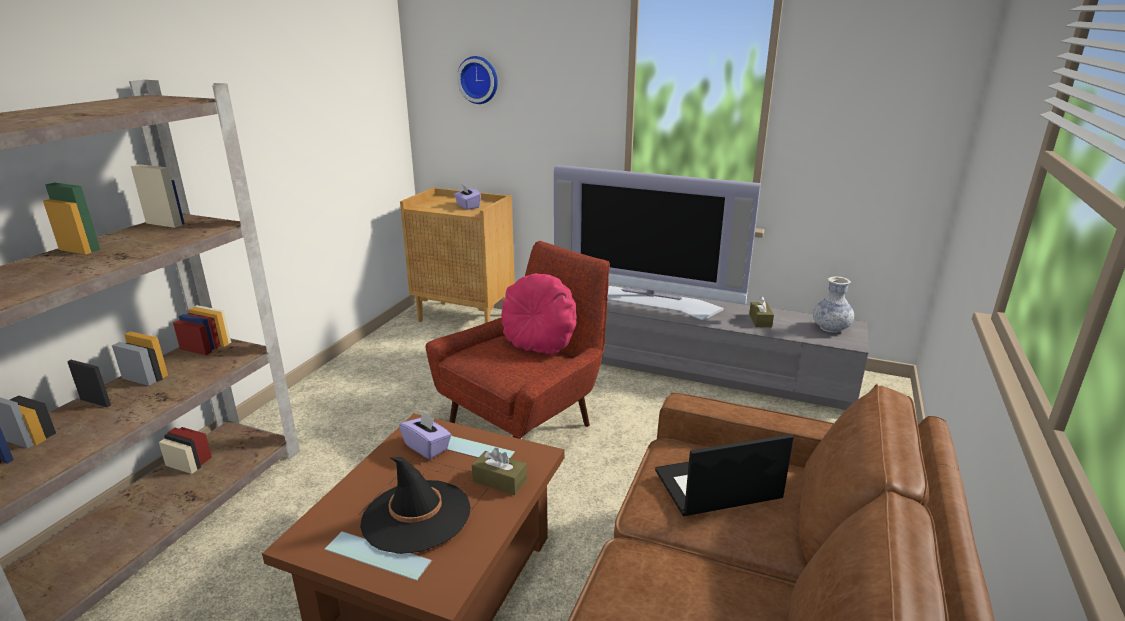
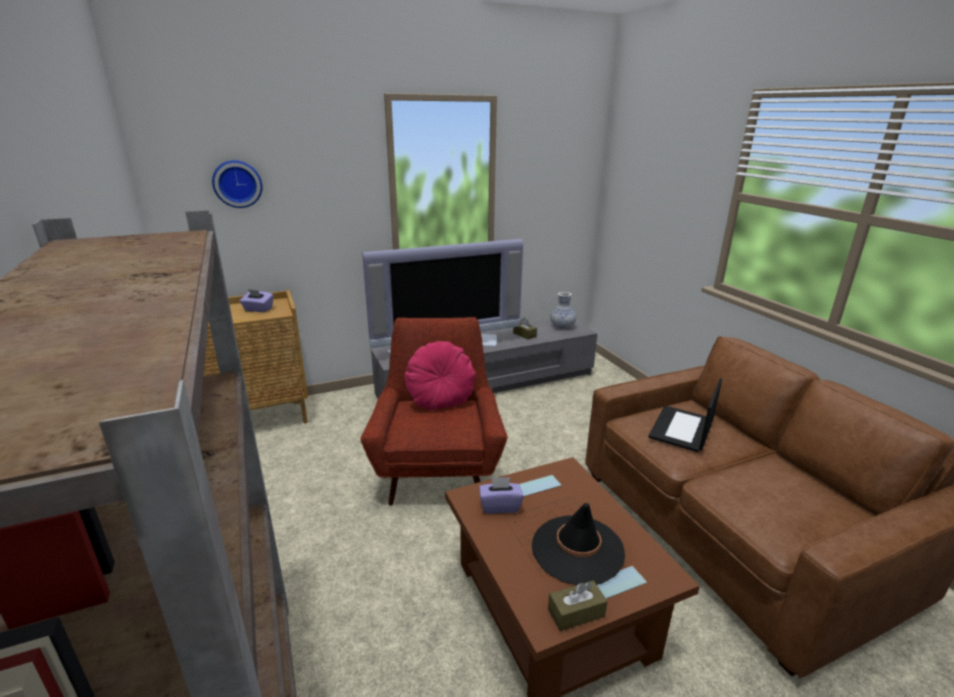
camera: 45 degrees left, 0 degrees up
brown tissue box [472,448,527,495] -> brown tissue box moved to [548,581,608,631]

